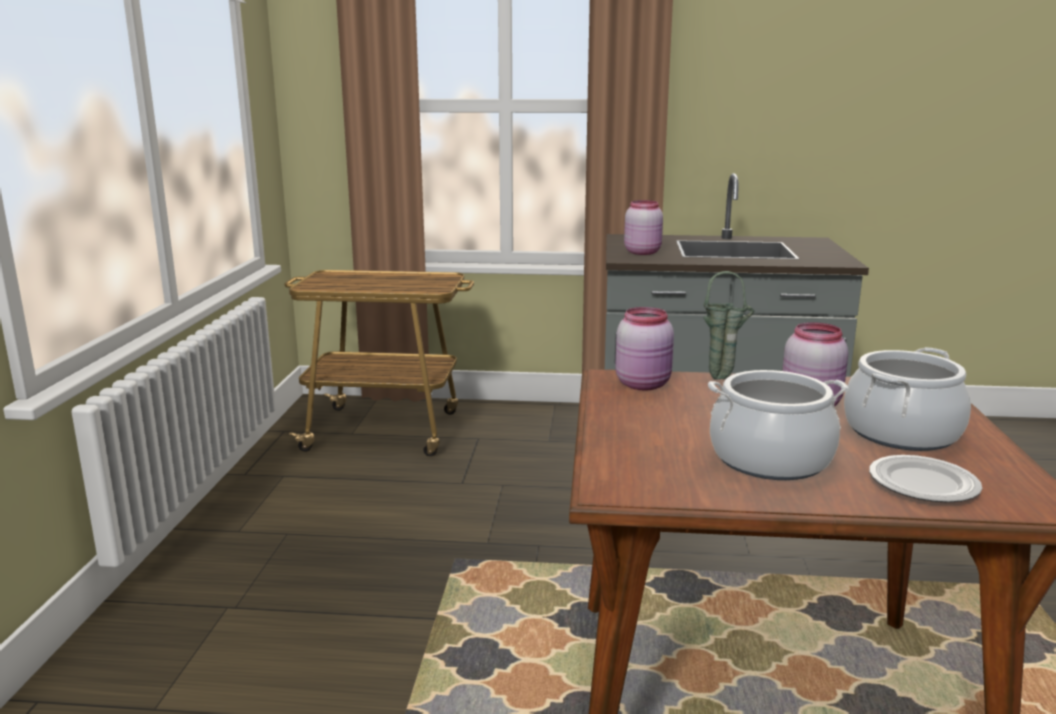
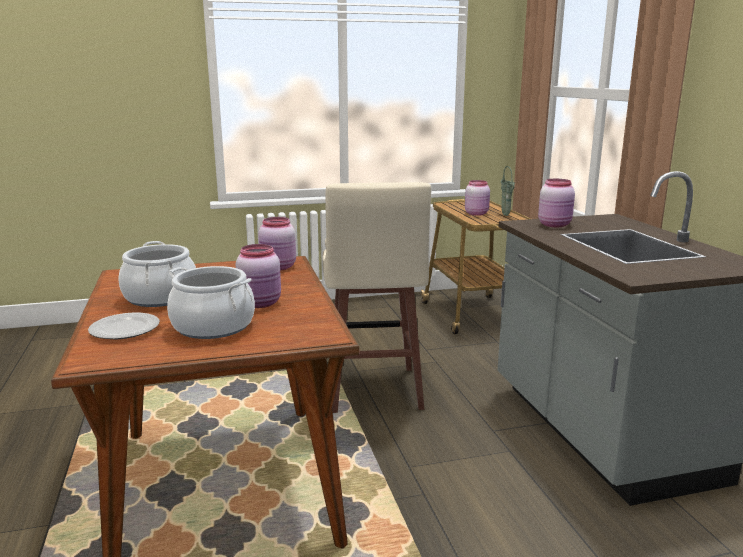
camera: 70 degrees right, 0 degrees up
green vase [703,271,755,380] -> green vase moved to [500,166,515,216]
none -> beige stool [323,182,431,413]
none -> pink jar [465,180,490,216]

